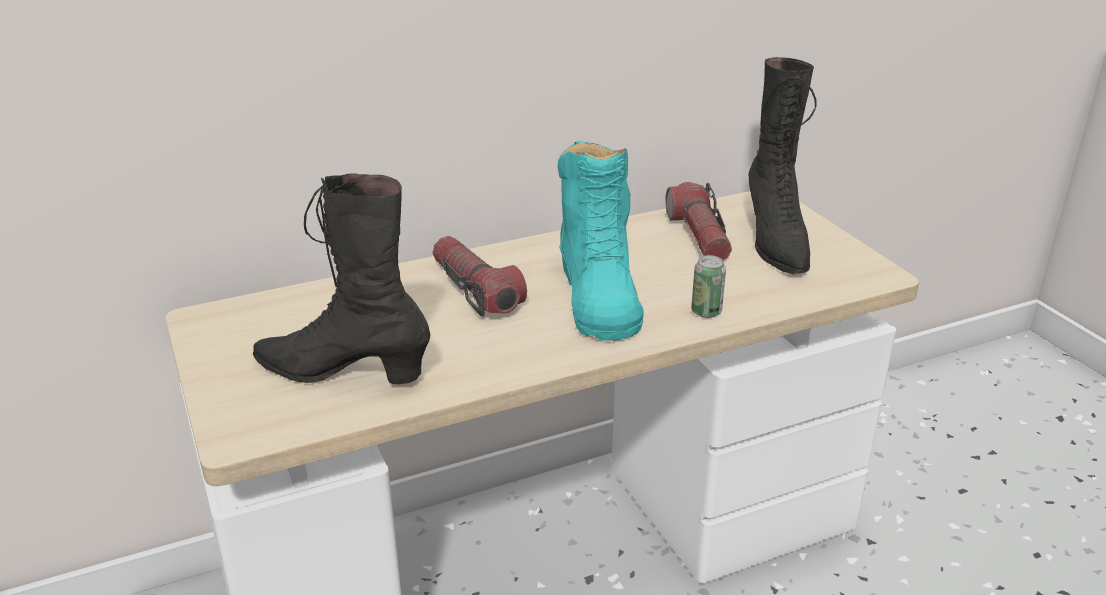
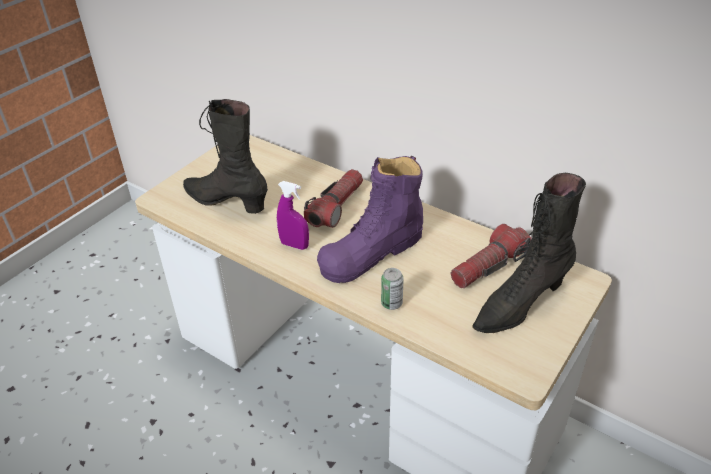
camera: 60 degrees right, 10 degrees up
black boot [253,174,431,384] -> black boot turned 45 degrees counterclockwise [183,99,268,214]
turquoise boot [558,141,644,341] -> purple boot [317,156,423,283]
none -> purple spray bottle [277,181,309,250]

